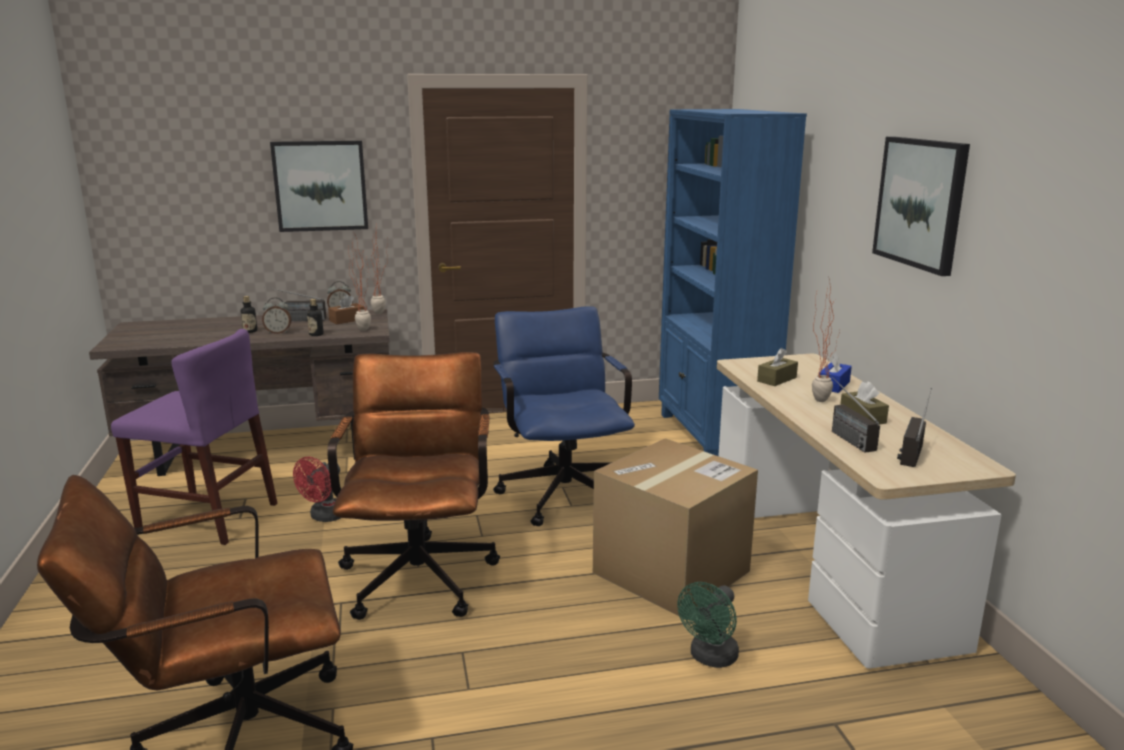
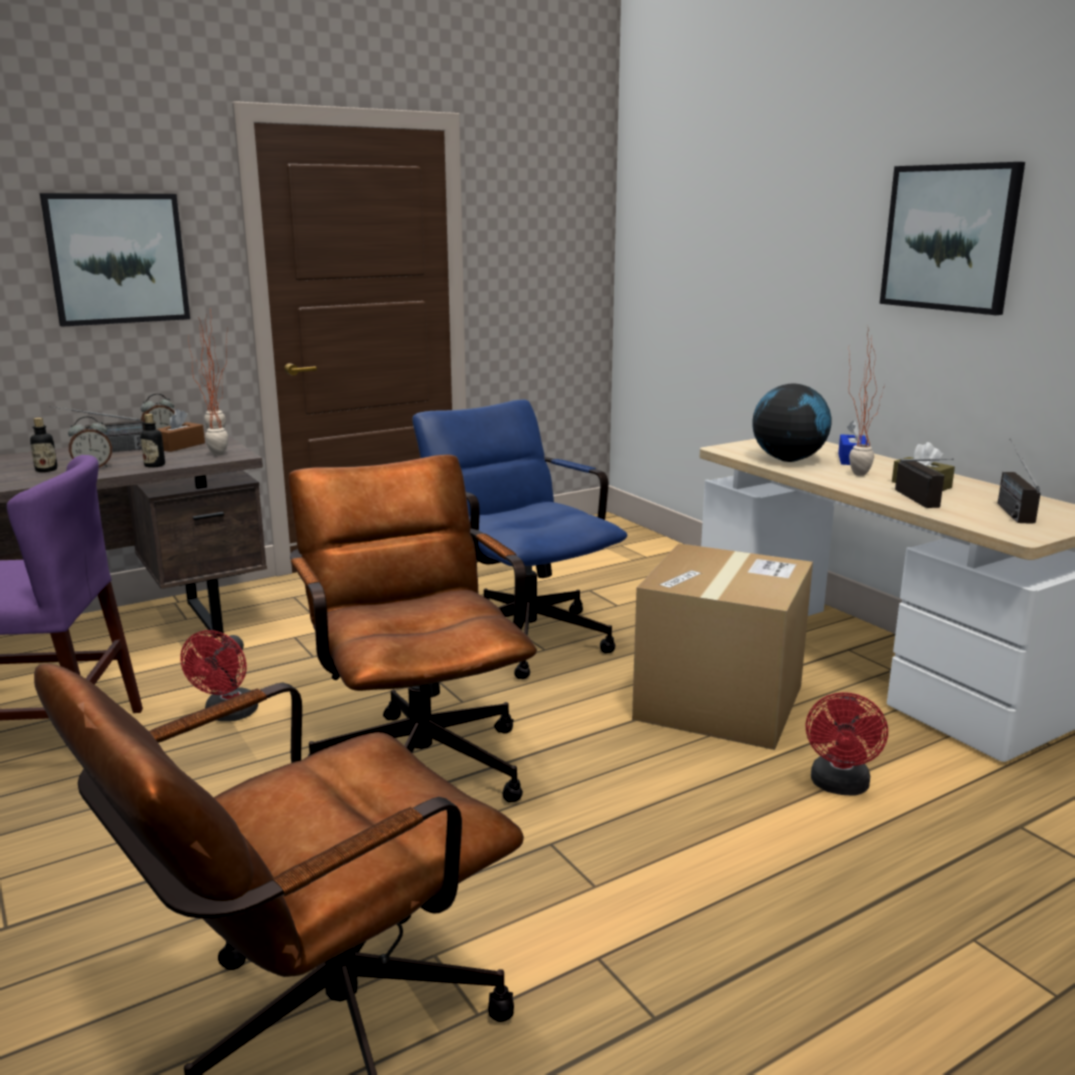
camera: 20 degrees left, 0 degrees up
blue bookcase [659,109,807,456] -> none
green fan [677,582,739,668] -> red fan [806,692,888,795]
brown tissue box [757,348,798,386] -> globe [752,384,831,462]
radio [829,374,880,453] -> radio turned 150 degrees counterclockwise [895,459,954,508]

